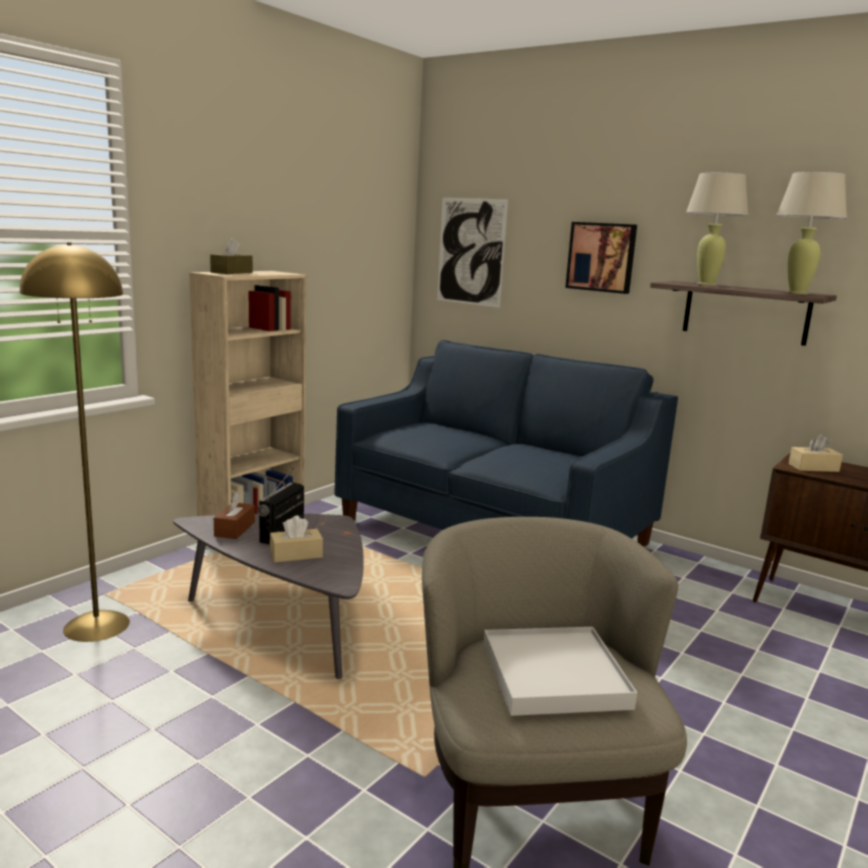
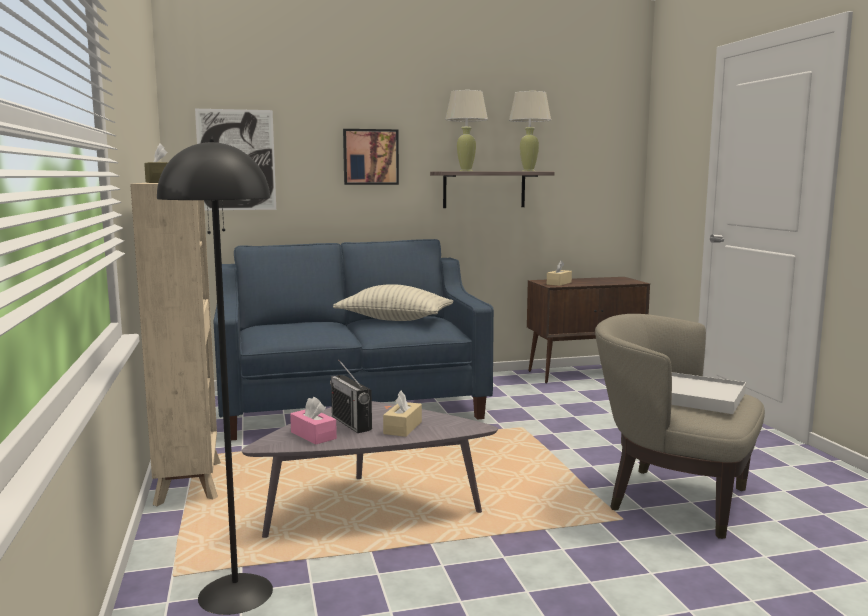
camera: 50 degrees left, 5 degrees down
yellow floor lamp [20,242,130,642] -> black floor lamp [157,139,273,615]
brown tissue box [214,493,255,539] -> pink tissue box [290,397,337,445]
none -> pillow [333,284,453,321]

